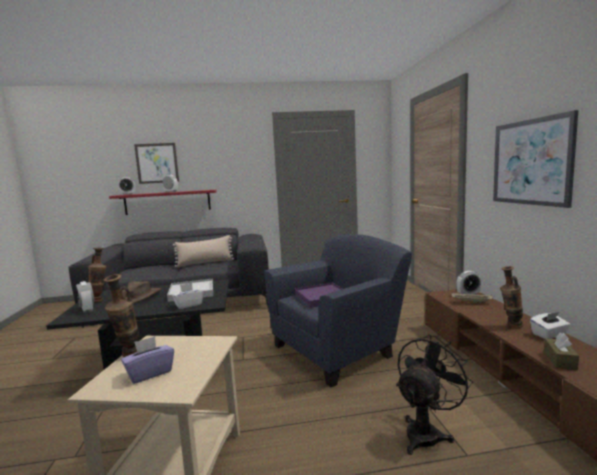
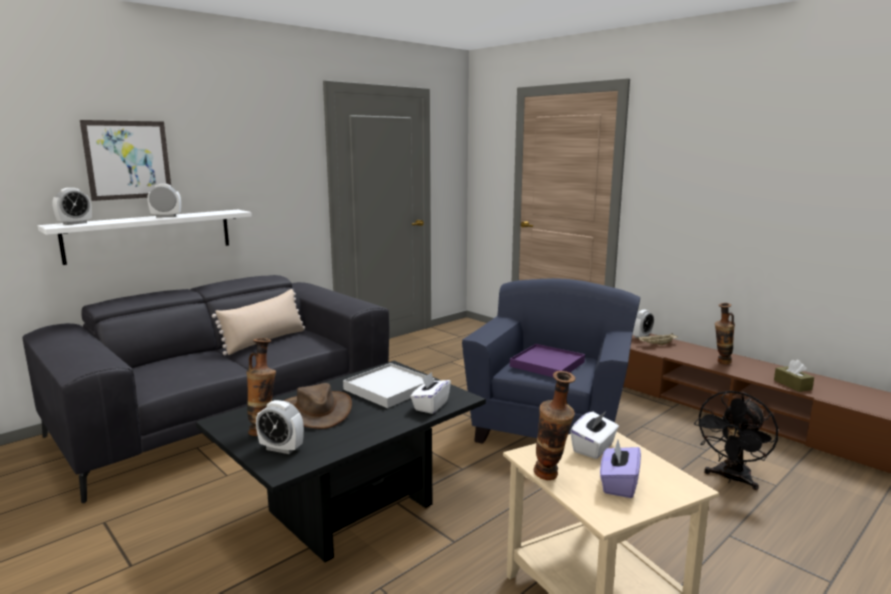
camera: 35 degrees left, 5 degrees up
red shelf [109,190,217,215] -> white shelf [38,210,252,265]
black fan [396,334,473,455] -> black fan turned 150 degrees counterclockwise [694,391,778,490]
picture [493,110,578,208] -> none
white tissue box [530,312,570,339] -> white tissue box moved to [570,411,619,459]

